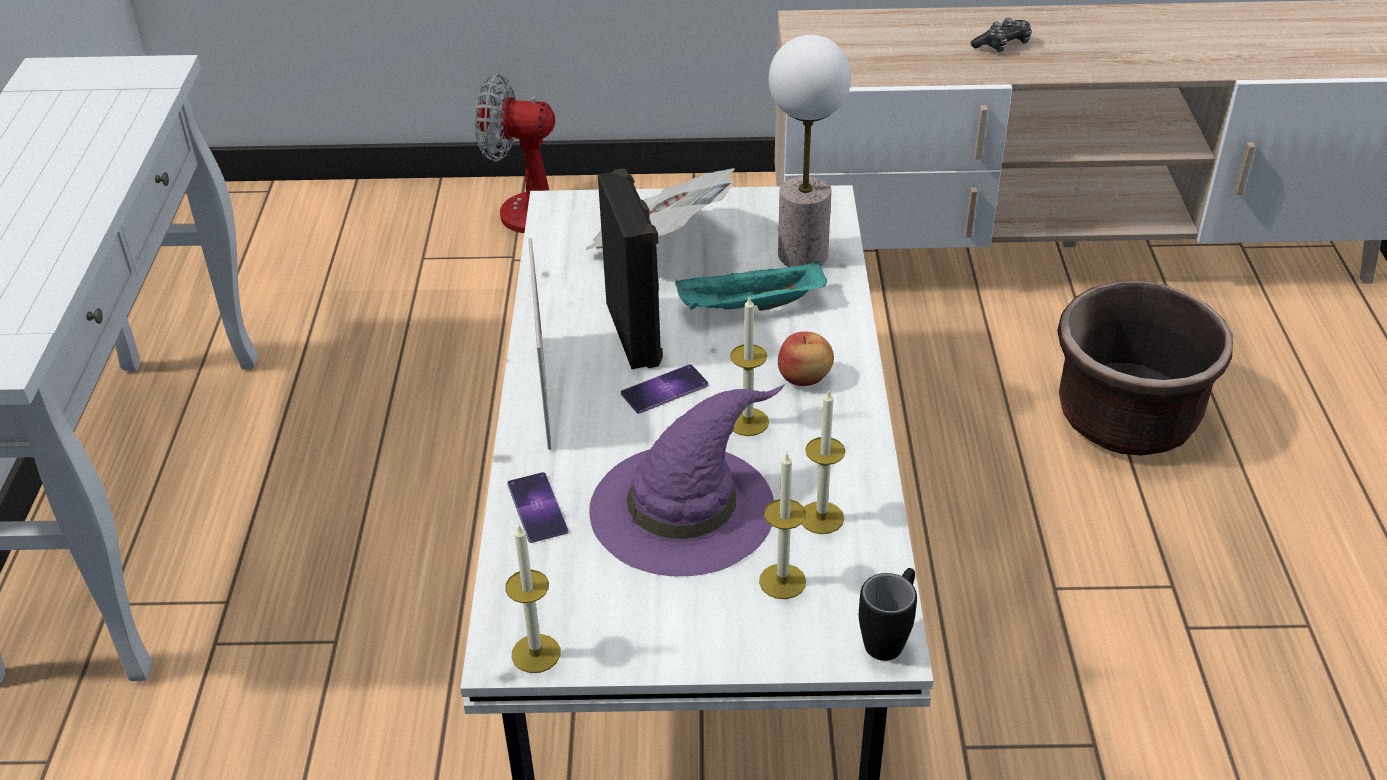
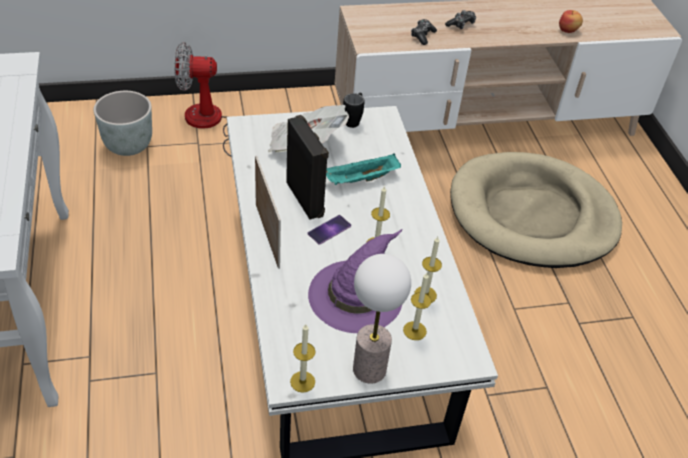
camera: 15 degrees left, 5 degrees up
phone [507,472,569,543] -> none
table lamp [769,35,851,267] -> table lamp moved to [353,254,411,384]
apple [778,332,834,386] -> apple moved to [559,10,583,33]
black mug [859,568,917,661] -> black mug moved to [343,93,364,128]
brown planter [1057,281,1233,456] -> beige dog bed [450,152,622,268]
none -> grey planter [94,91,152,156]
none -> game controller [411,19,437,45]

